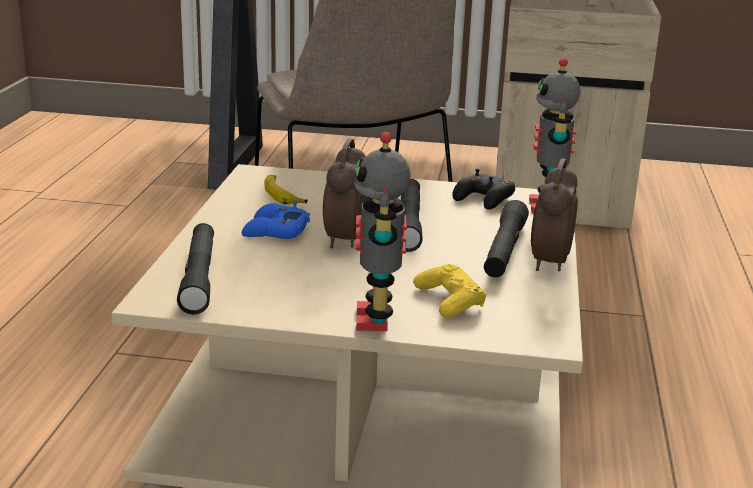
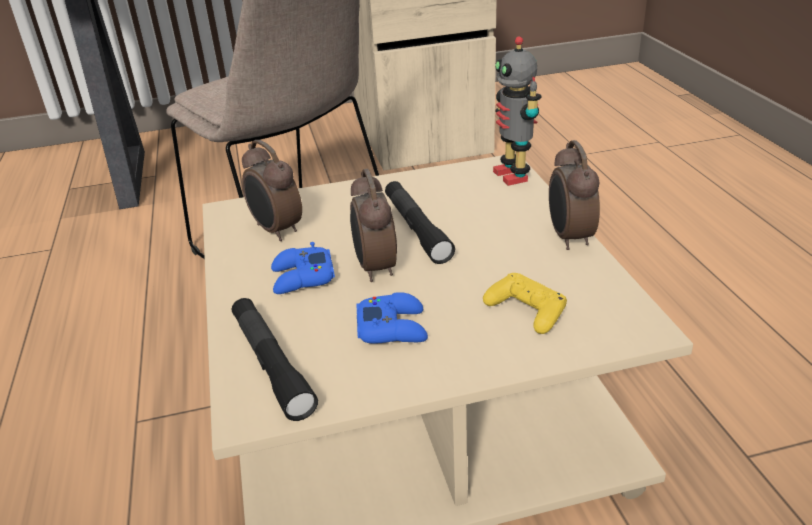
camera: 20 degrees left, 10 degrees up
banana [264,175,308,204] -> alarm clock [242,140,302,241]
toy robot [354,132,411,331] -> none
black game controller [452,169,515,210] -> none
black flashlight [484,200,529,278] -> none
none -> blue game controller [356,292,428,344]

